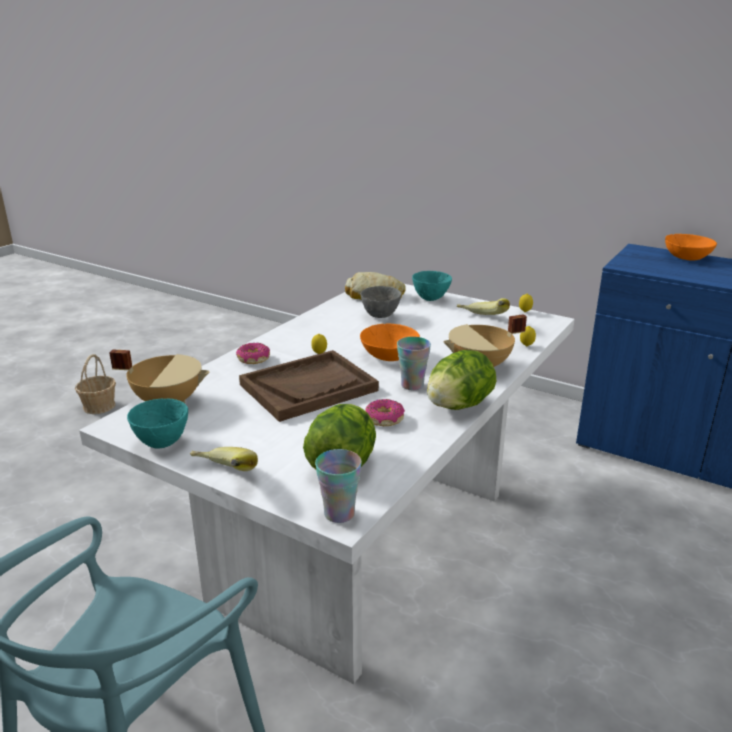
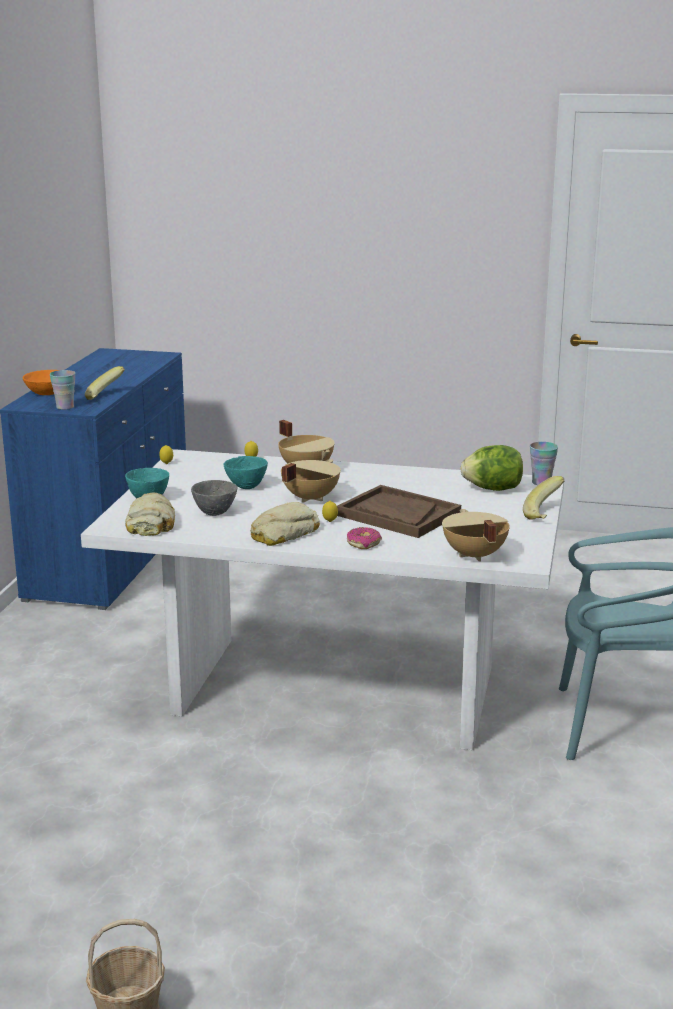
camera: 110 degrees left, 5 degrees down
turquoise bowl [127,398,188,448] -> turquoise bowl moved to [223,456,268,489]
orange bowl [360,323,420,361] -> beige cooking pot [281,459,341,503]
donut [365,399,405,426] -> none
cup [397,337,431,390] -> cup moved to [50,370,75,410]
lettuce [427,350,496,410] -> none
banana [457,298,510,315] -> banana moved to [85,366,125,400]
none -> bread [250,502,320,546]

